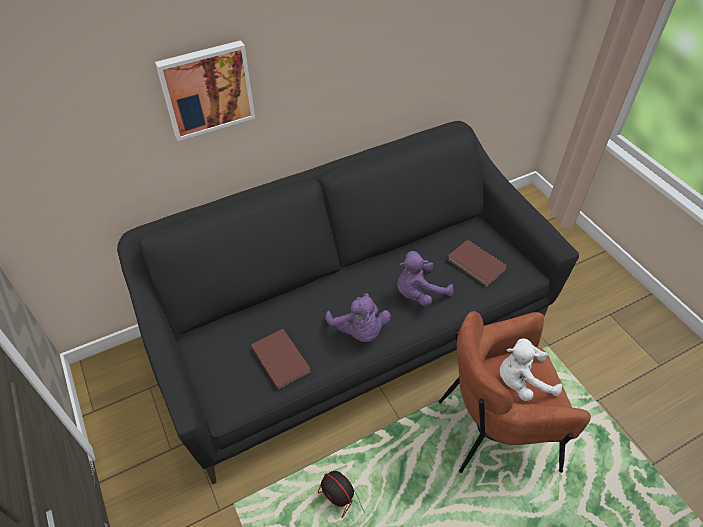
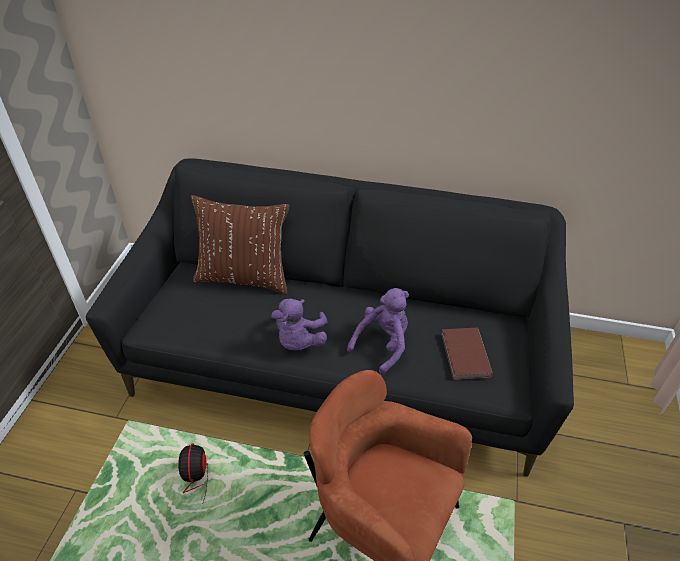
camera: 40 degrees right, 5 degrees down
picture [155,40,255,141] -> none
brown book [251,329,311,390] -> none
purple plush toy [397,251,454,307] -> purple plush toy turned 120 degrees clockwise [347,288,409,374]
white plush toy [500,338,562,401] -> none
none -> brown pillow [191,195,290,295]

